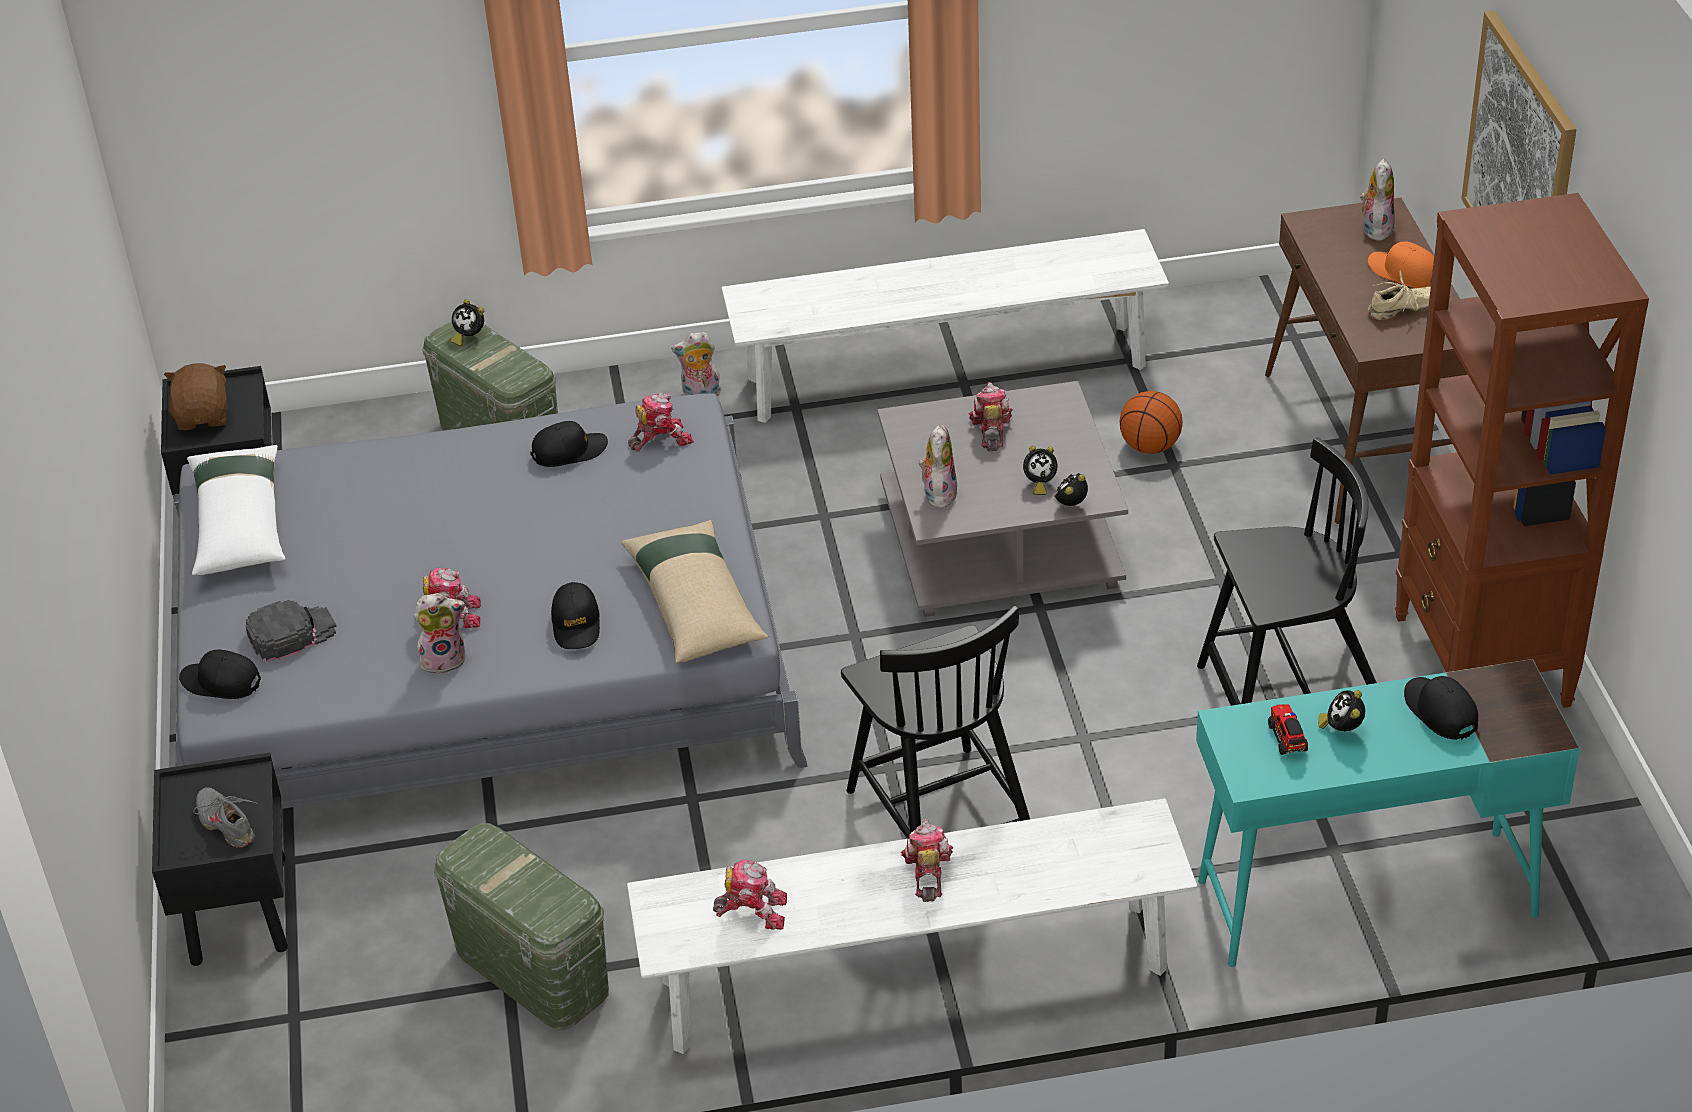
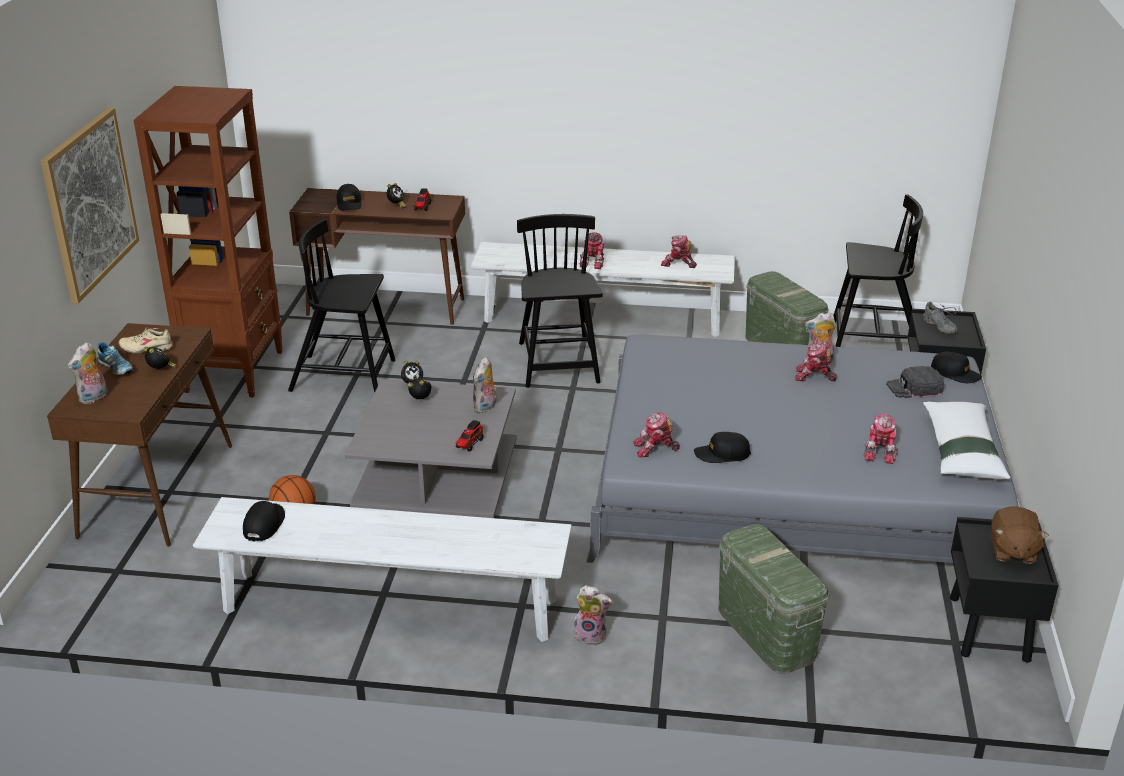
camera: 165 degrees left, 10 degrees down
alarm clock [451,299,485,346] -> alarm clock moved to [143,347,176,369]
black cap [551,582,600,649] -> black cap moved to [243,501,285,541]
beige pillow [621,520,768,663] -> none
toy robot [968,382,1013,451] -> toy robot moved to [863,414,898,464]
turquoise desk [1196,659,1580,967] -> brown desk [289,188,465,325]
orange cap [1368,241,1434,288] -> shoe [98,342,133,375]
none -> toy truck [456,420,484,452]
none -> black chair [833,194,923,347]

